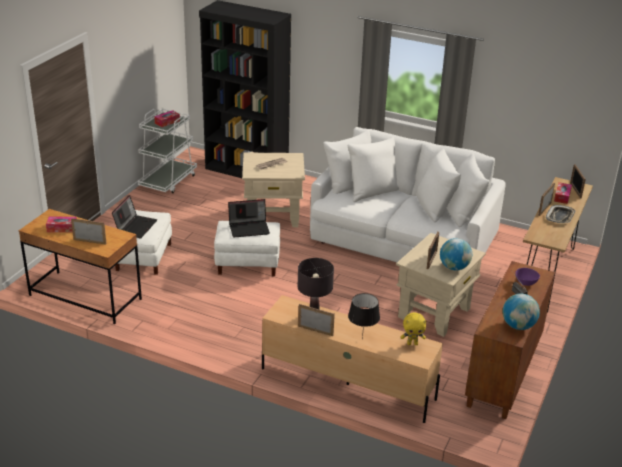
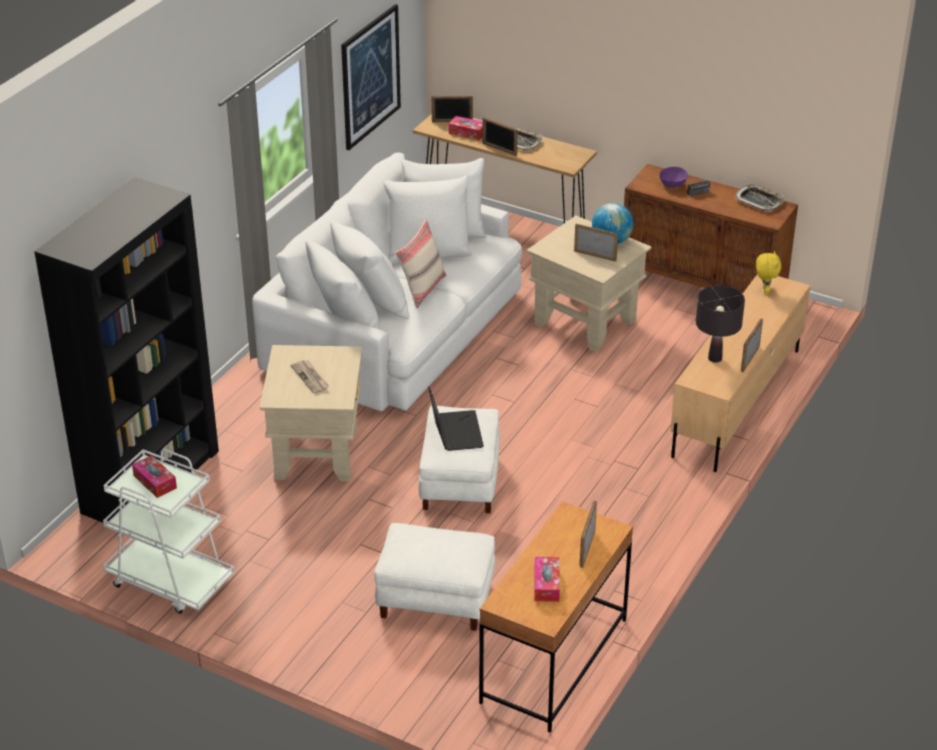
camera: 85 degrees left, 5 degrees up
laptop [112,195,157,238] -> none
black table lamp [348,293,380,340] -> none
globe [503,294,540,330] -> tray [735,184,784,211]
none -> picture [341,4,401,150]
none -> beige pillow [396,220,446,308]

